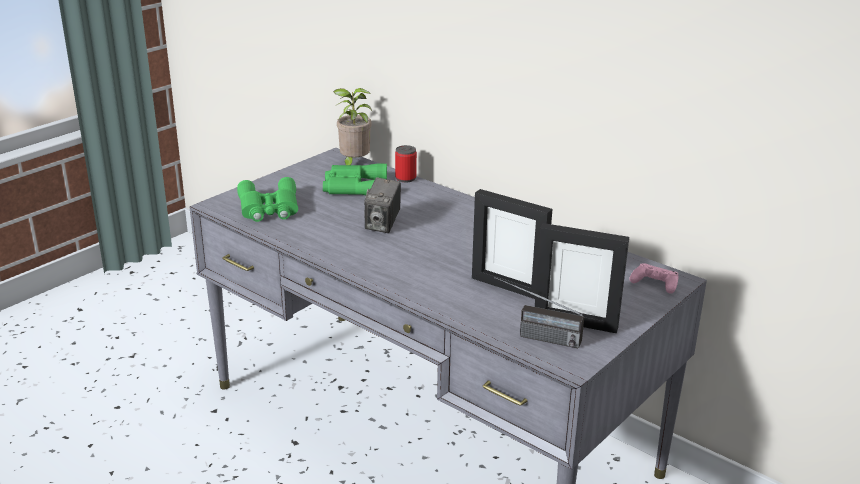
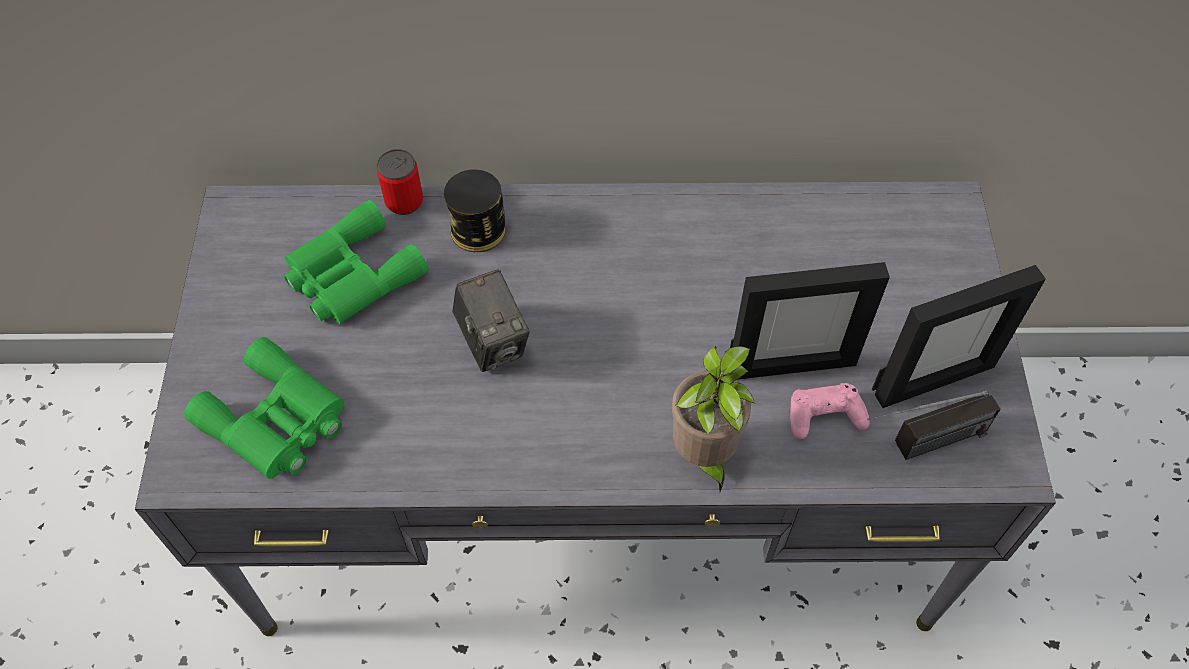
camera: 40 degrees left, 30 degrees up
potted plant [333,88,372,165] -> potted plant moved to [672,346,755,492]
pink game controller [629,263,678,294] -> pink game controller moved to [790,383,869,440]
none -> can [444,170,506,252]

